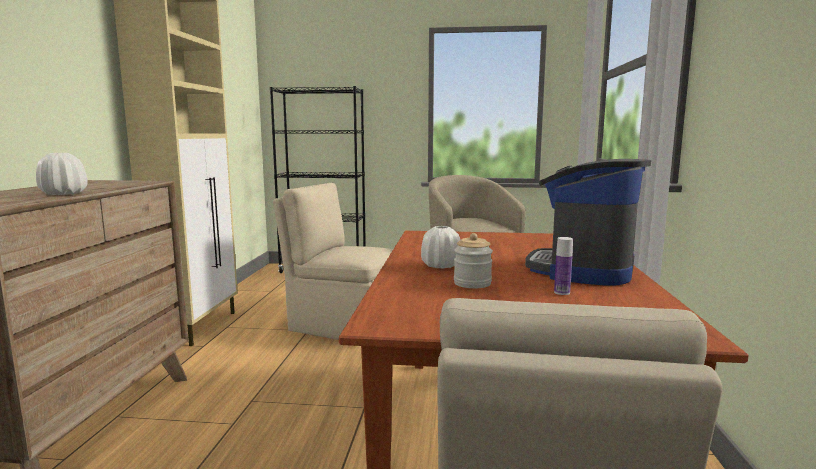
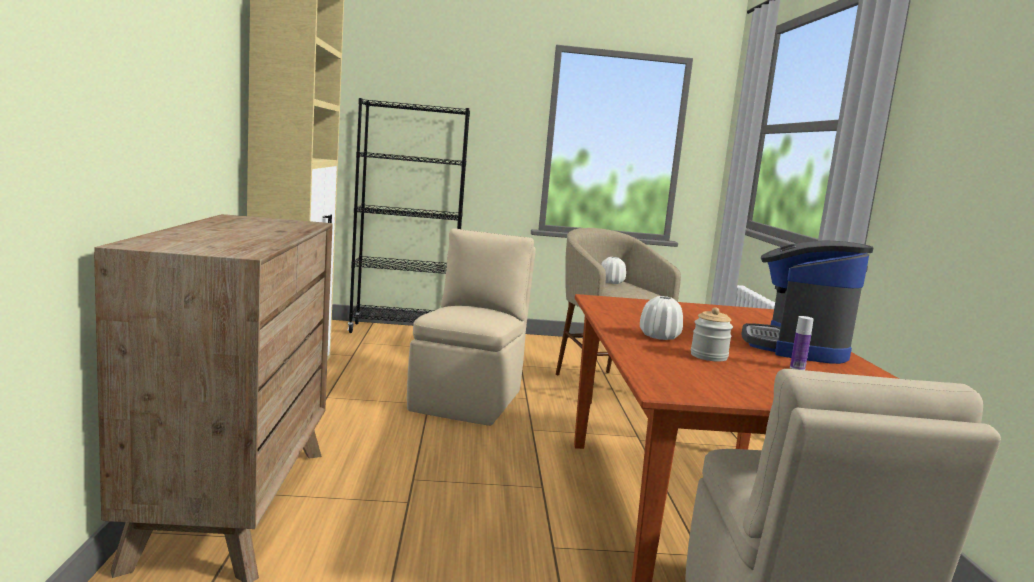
camera: 10 degrees left, 0 degrees up
white vase [36,153,88,195] -> white vase moved to [601,257,626,284]
beige chair [273,183,393,340] -> beige chair turned 90 degrees clockwise [407,228,536,426]

